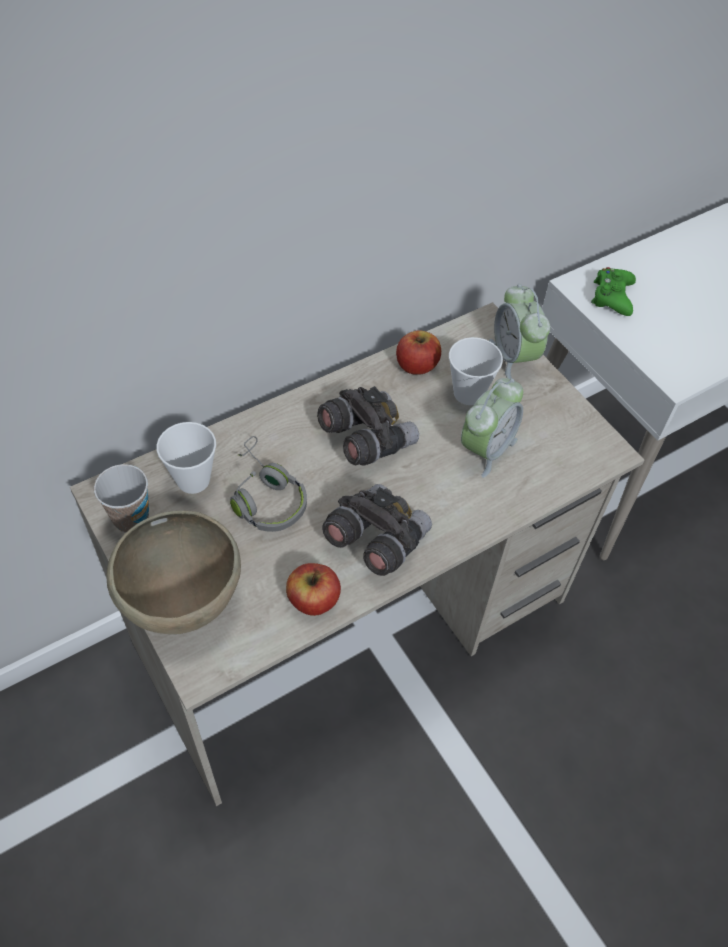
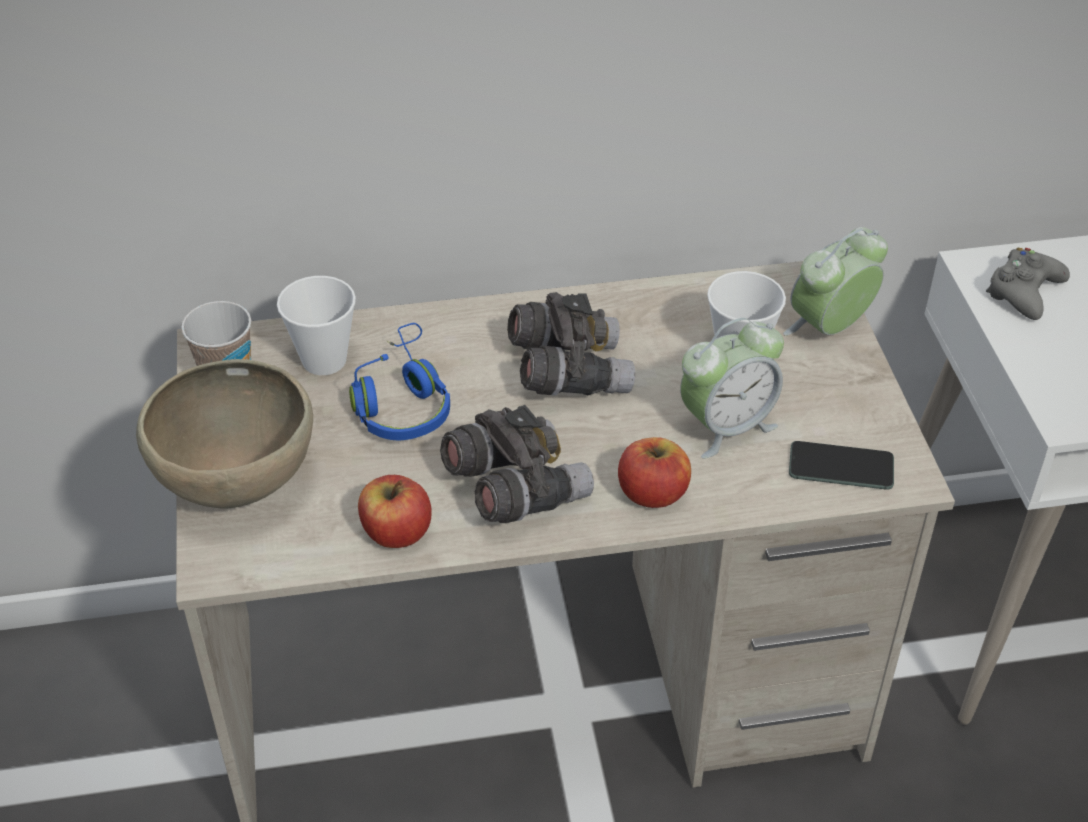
camera: 25 degrees right, 10 degrees down
grey headphones [230,436,307,532] -> blue headphones [349,323,450,440]
apple [396,330,441,375] -> apple moved to [618,437,691,508]
alarm clock [489,284,550,379] -> alarm clock turned 45 degrees clockwise [783,227,888,336]
green game controller [591,267,636,316] -> grey game controller [986,248,1070,320]
none -> phone [789,441,894,490]

